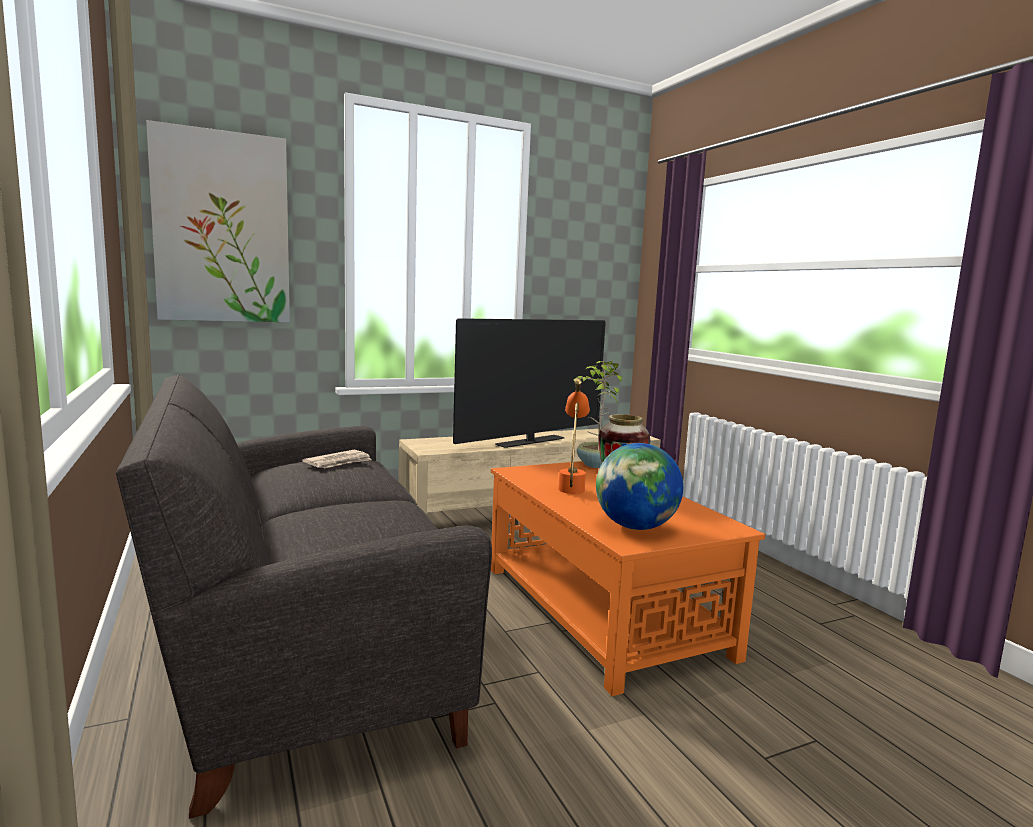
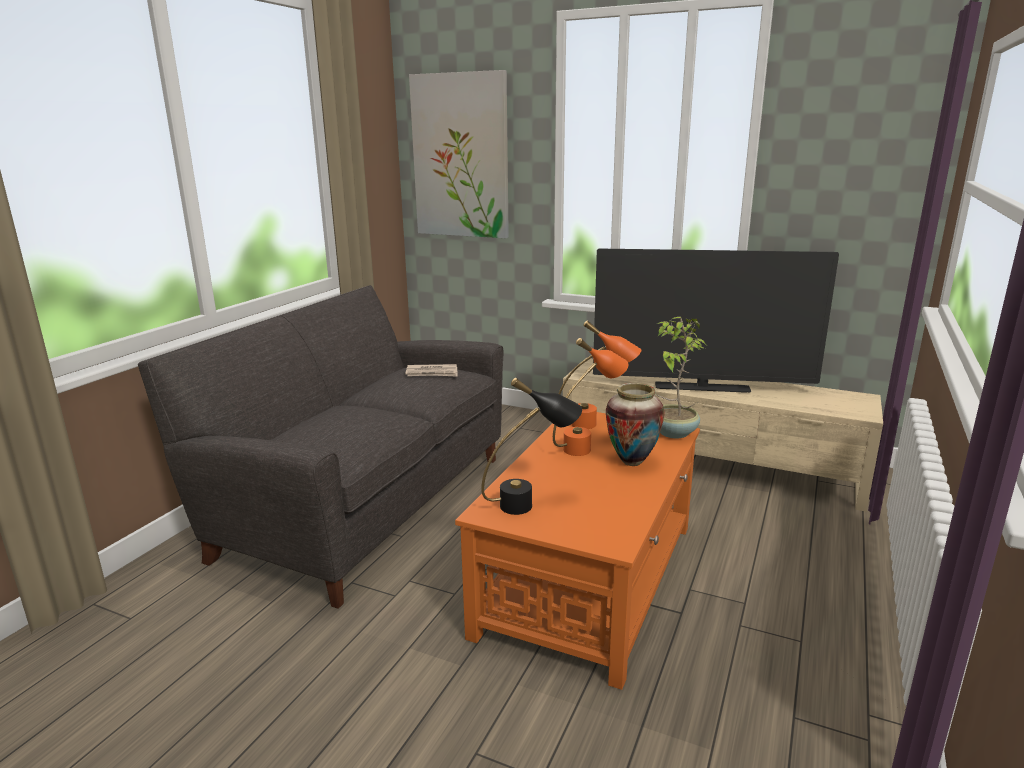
camera: 50 degrees right, 10 degrees up
globe [596,443,683,530] -> black table lamp [481,378,582,515]
none -> orange table lamp [559,320,641,429]

